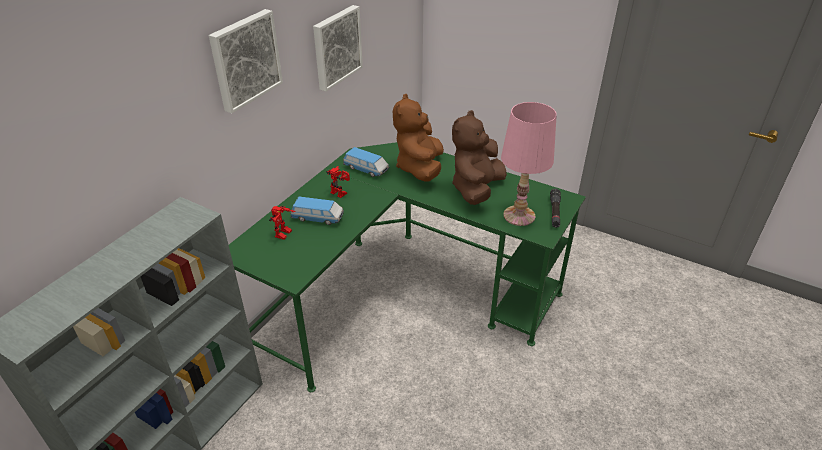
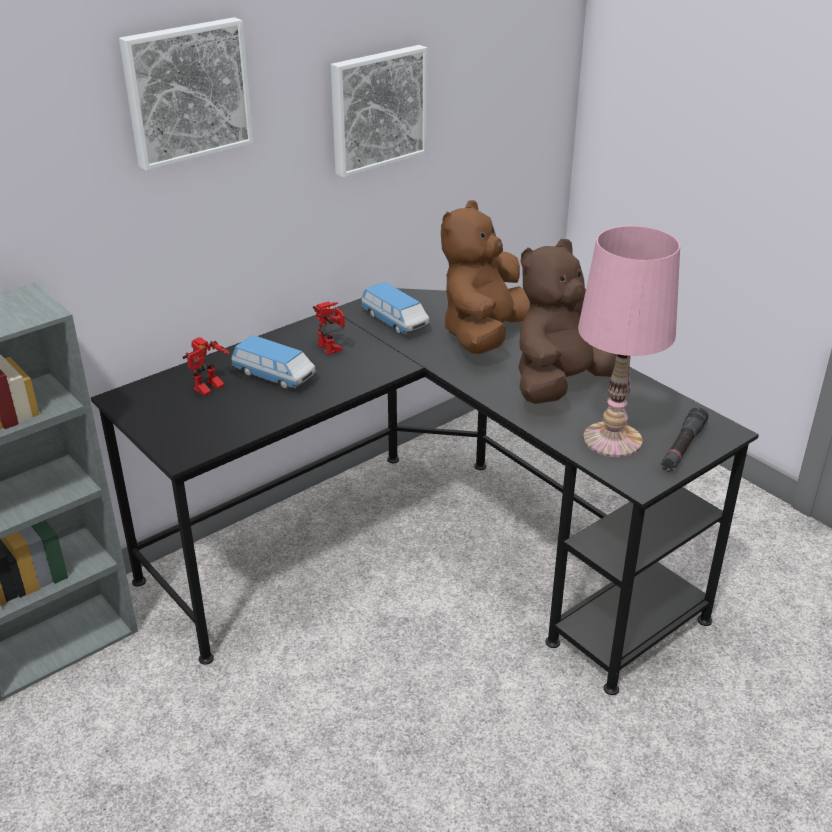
camera: 20 degrees right, 5 degrees down
green desk [229,142,586,392] -> black desk [91,288,759,695]

